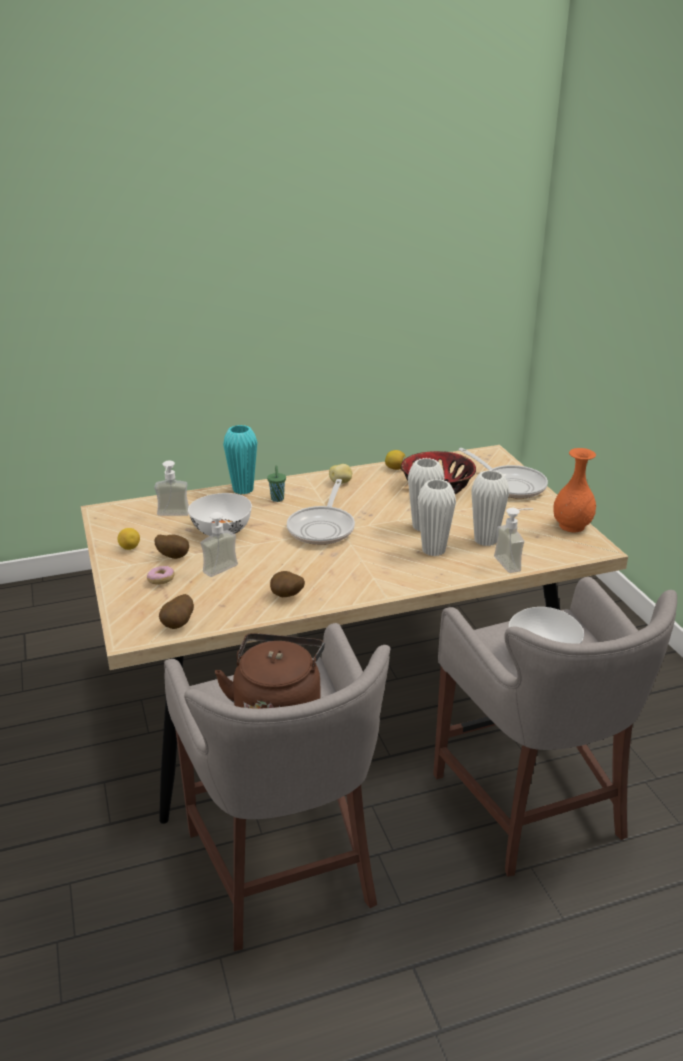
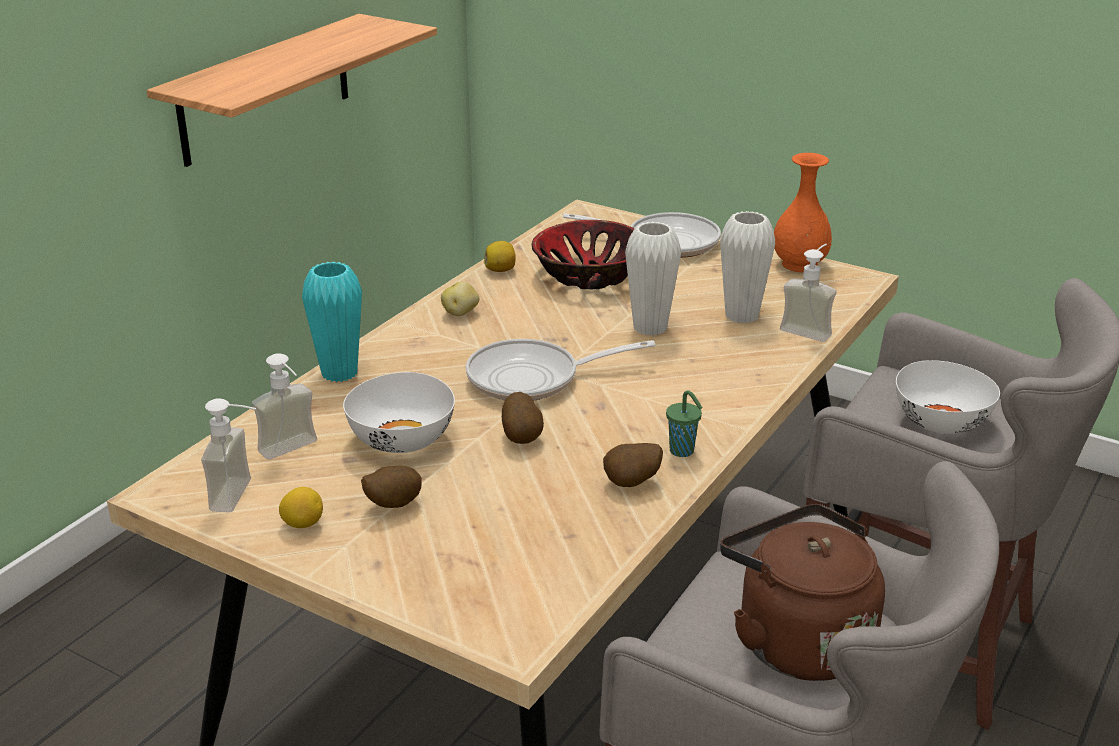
camera: 40 degrees left, 0 degrees up
donut [147,566,175,585] -> none
potato [159,594,194,629] -> potato moved to [502,392,544,444]
soap dispenser [200,512,238,577] -> soap dispenser moved to [201,398,256,513]
green cup [267,466,286,502] -> green cup moved to [666,390,703,457]
frying pan [287,479,355,545] -> frying pan turned 105 degrees clockwise [466,339,655,401]
white vase [418,479,456,556] -> none
none -> shelf [147,14,437,167]

